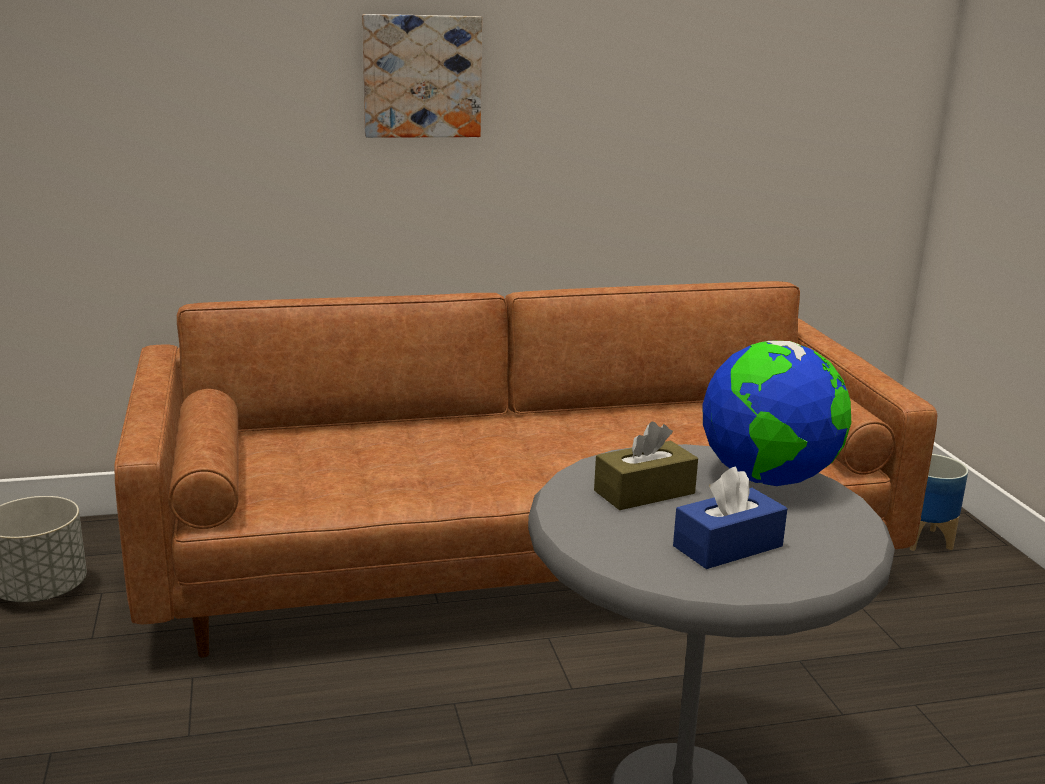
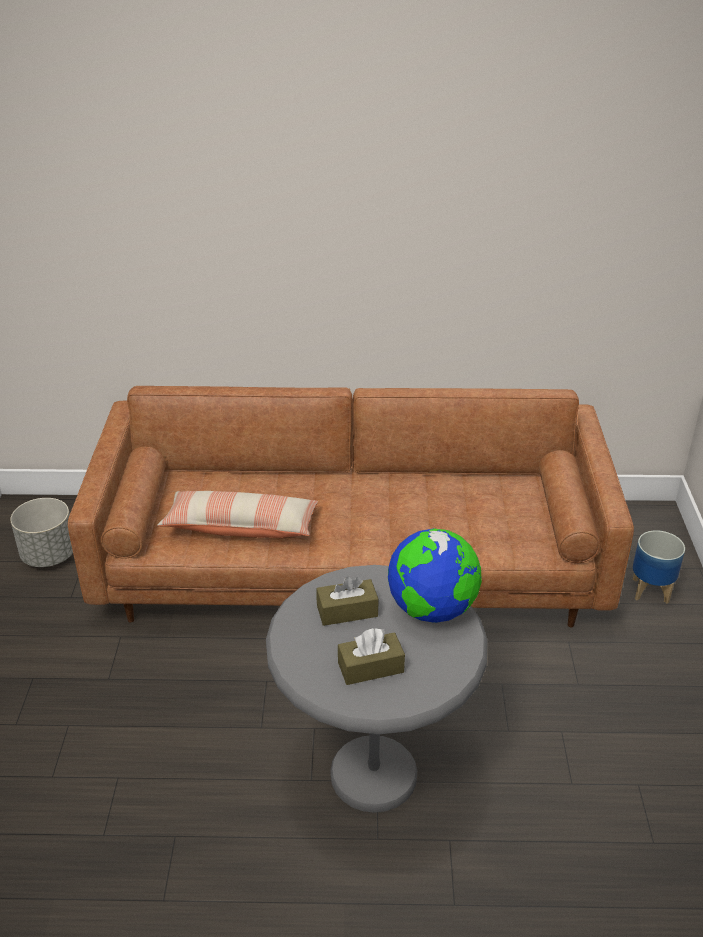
camera: 15 degrees right, 15 degrees up
picture [362,14,482,138] -> none
blue tissue box [673,466,787,569] -> brown tissue box [338,628,405,685]
none -> pillow [157,491,318,538]

